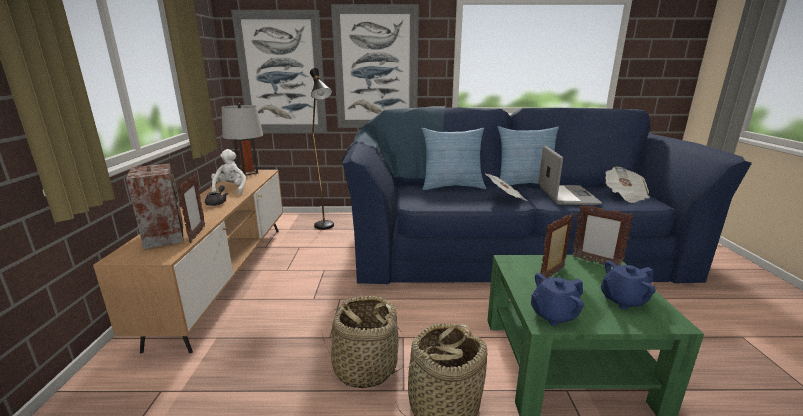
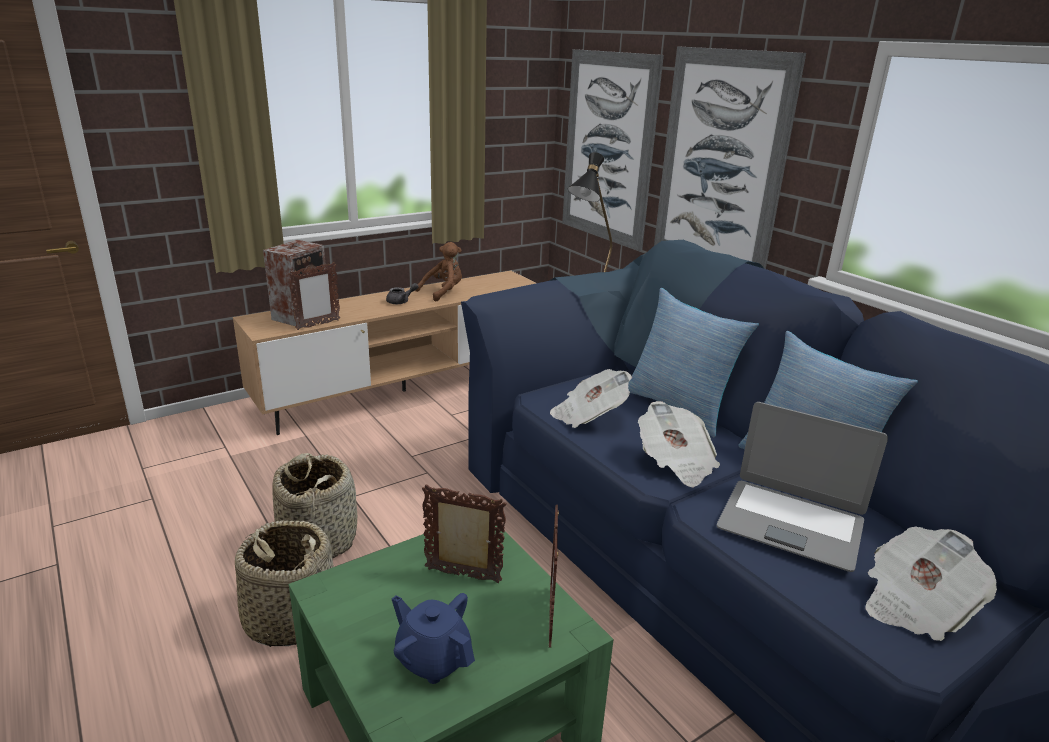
camera: 55 degrees right, 5 degrees up
white plush toy [211,149,246,195] -> brown plush toy [415,242,462,302]
grey table lamp [221,103,263,176] -> none
blue teapot [531,273,584,326] -> none
laptop [539,145,602,205] -> laptop turned 60 degrees clockwise [717,402,888,572]
none -> newspaper [550,369,632,428]

